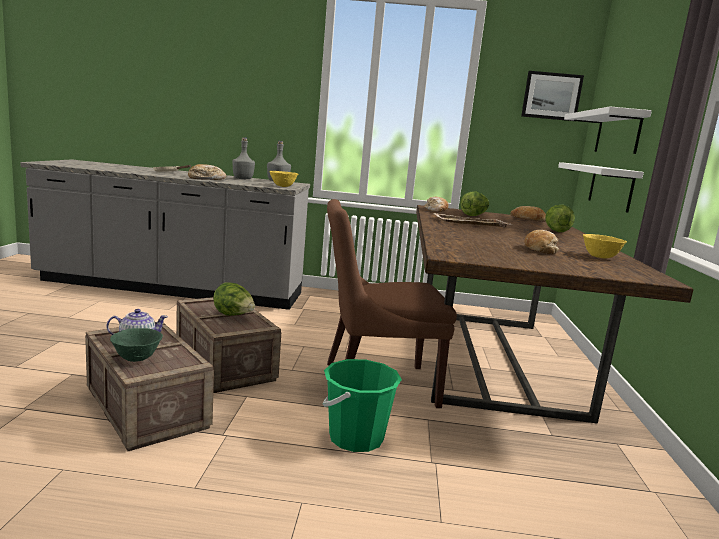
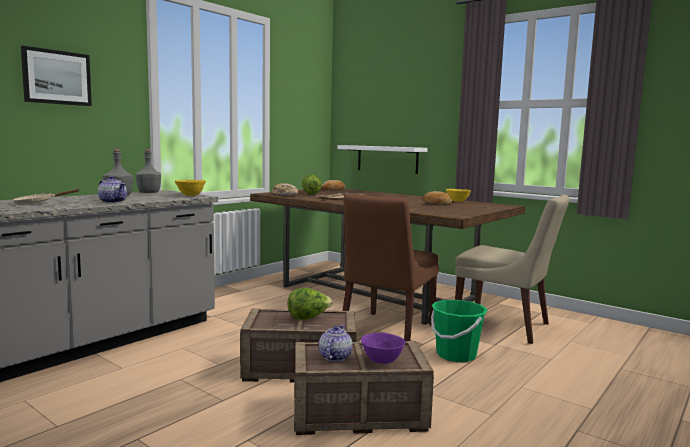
camera: 55 degrees left, 5 degrees down
green bowl [110,328,163,362] -> purple bowl [361,333,405,364]
bread [188,164,226,180] -> teapot [98,176,127,203]
picture [521,71,584,121] -> picture moved to [21,46,92,106]
lettuce [545,205,575,232] -> none
white shelf [564,106,652,154] -> none
none -> beige chair [455,195,570,344]

